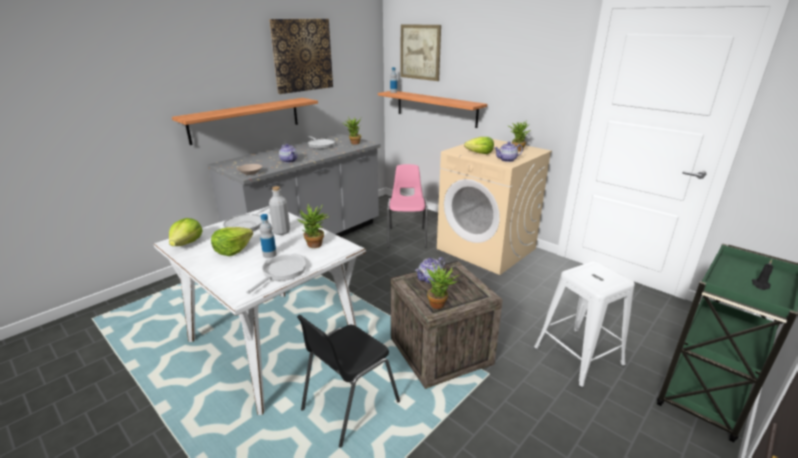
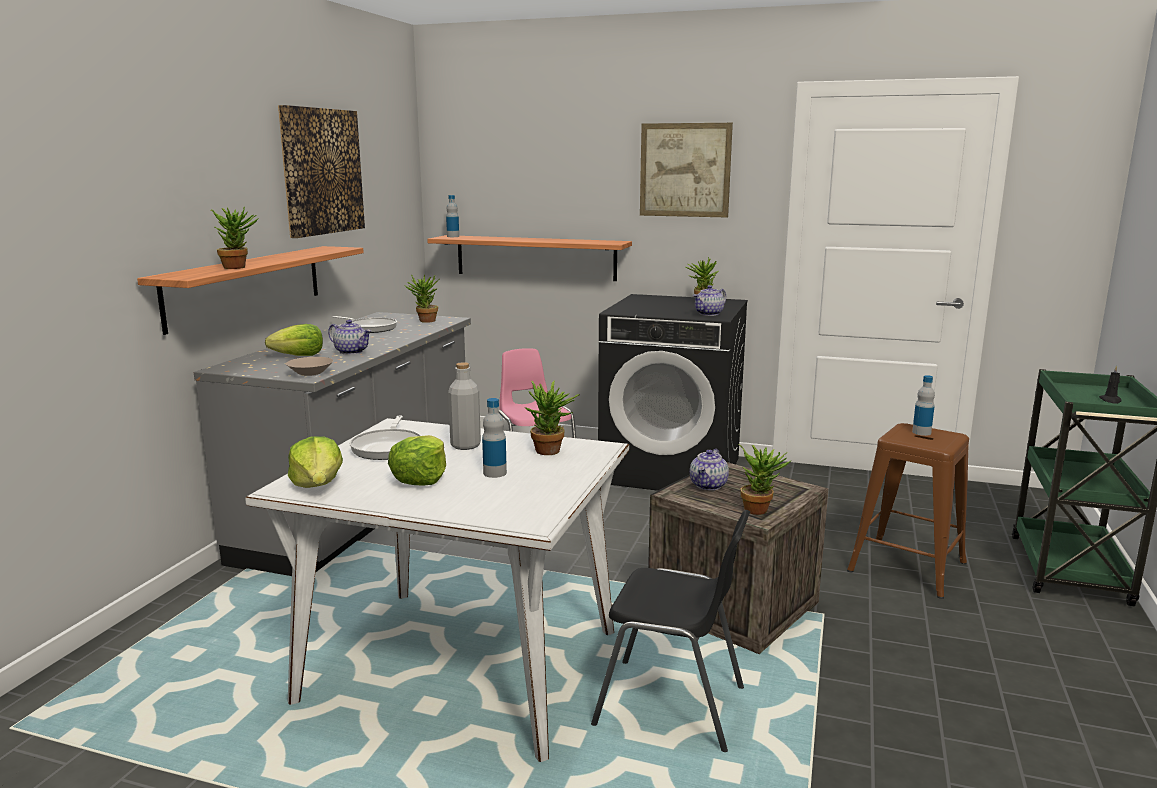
camera: 25 degrees left, 10 degrees down
frying pan [246,253,306,294] -> none
black chair [297,315,400,448] -> black chair turned 90 degrees counterclockwise [591,510,750,752]
picture [401,24,441,81] -> picture moved to [640,123,733,218]
beige washing machine [437,139,552,275] -> black washing machine [598,294,748,491]
lettuce [464,137,494,154] -> lettuce moved to [265,324,323,356]
white stool [534,261,635,388] -> brown stool [847,423,969,599]
none -> potted plant [210,207,259,269]
none -> bottle [912,375,935,436]

